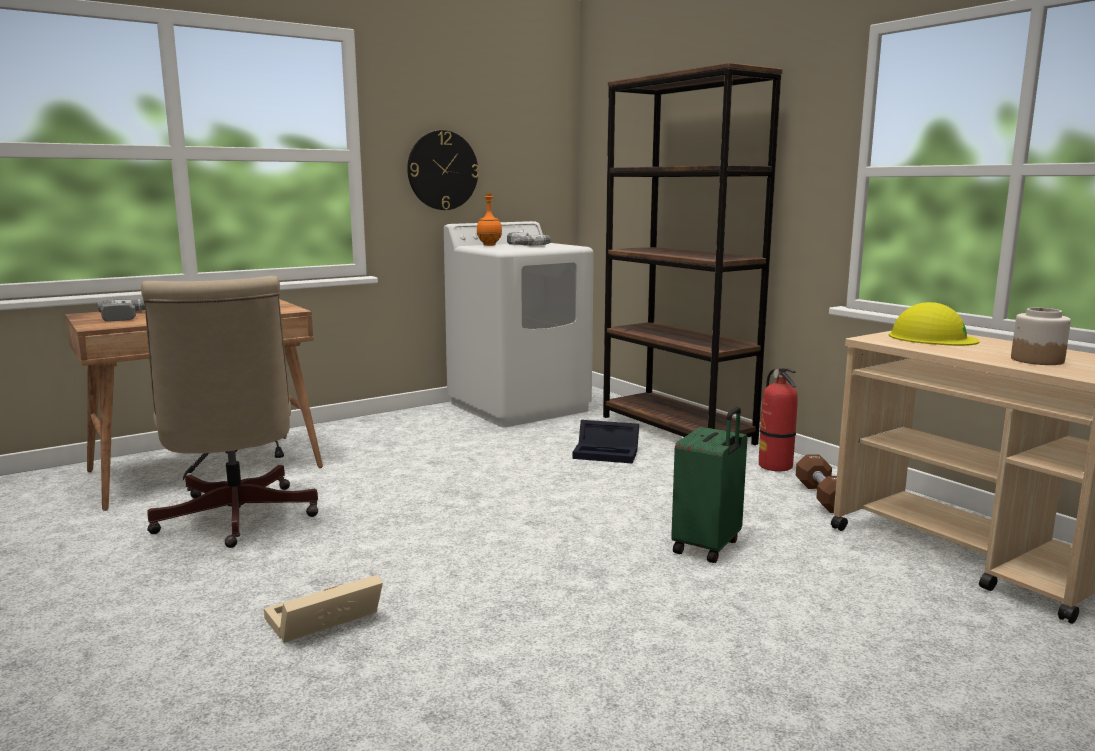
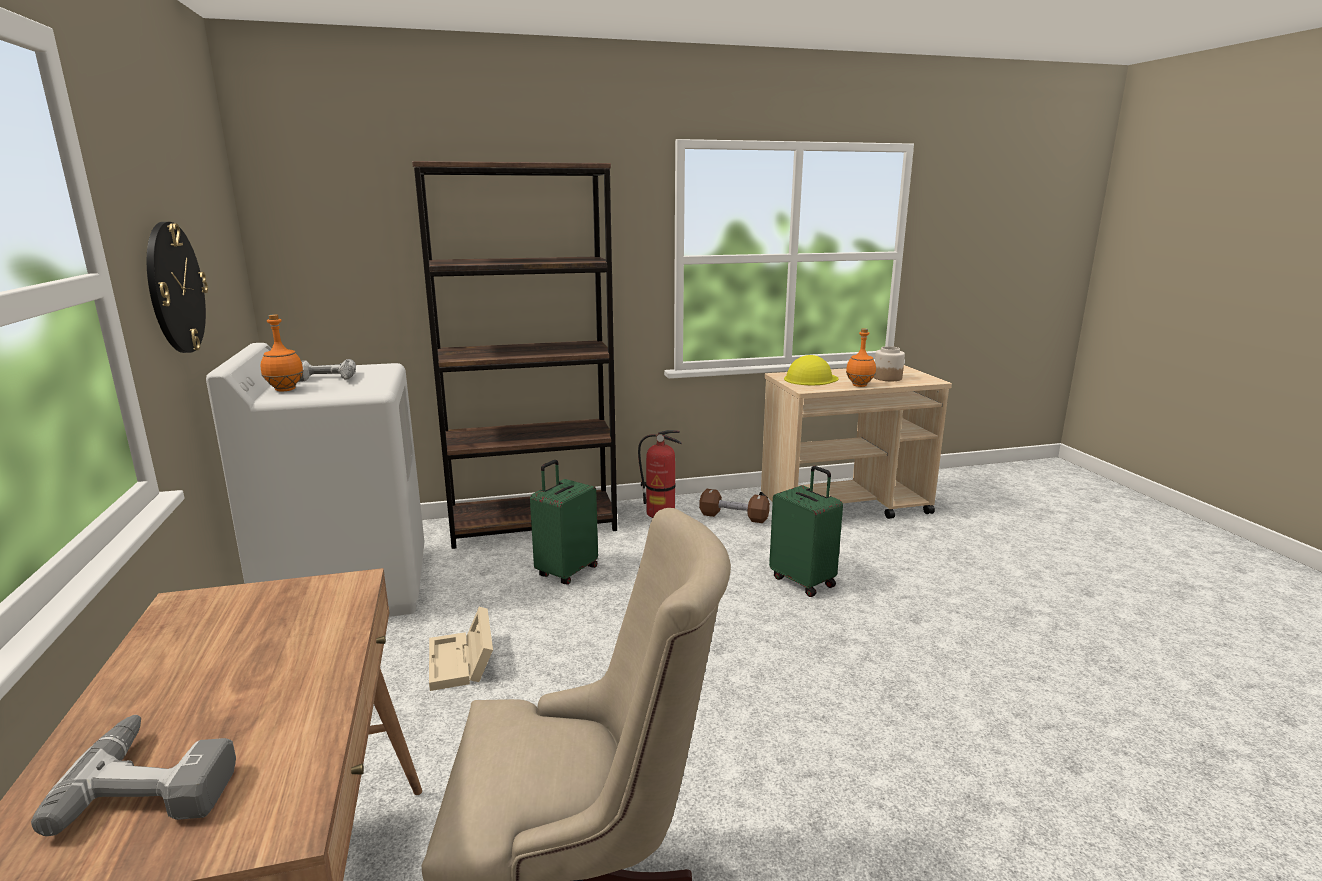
camera: 70 degrees left, 5 degrees up
beige storage box [264,575,383,643] -> beige storage box moved to [429,607,493,691]
black storage box [572,420,639,463] -> green suitcase [530,460,598,585]
none -> orange bottle [846,328,876,387]

